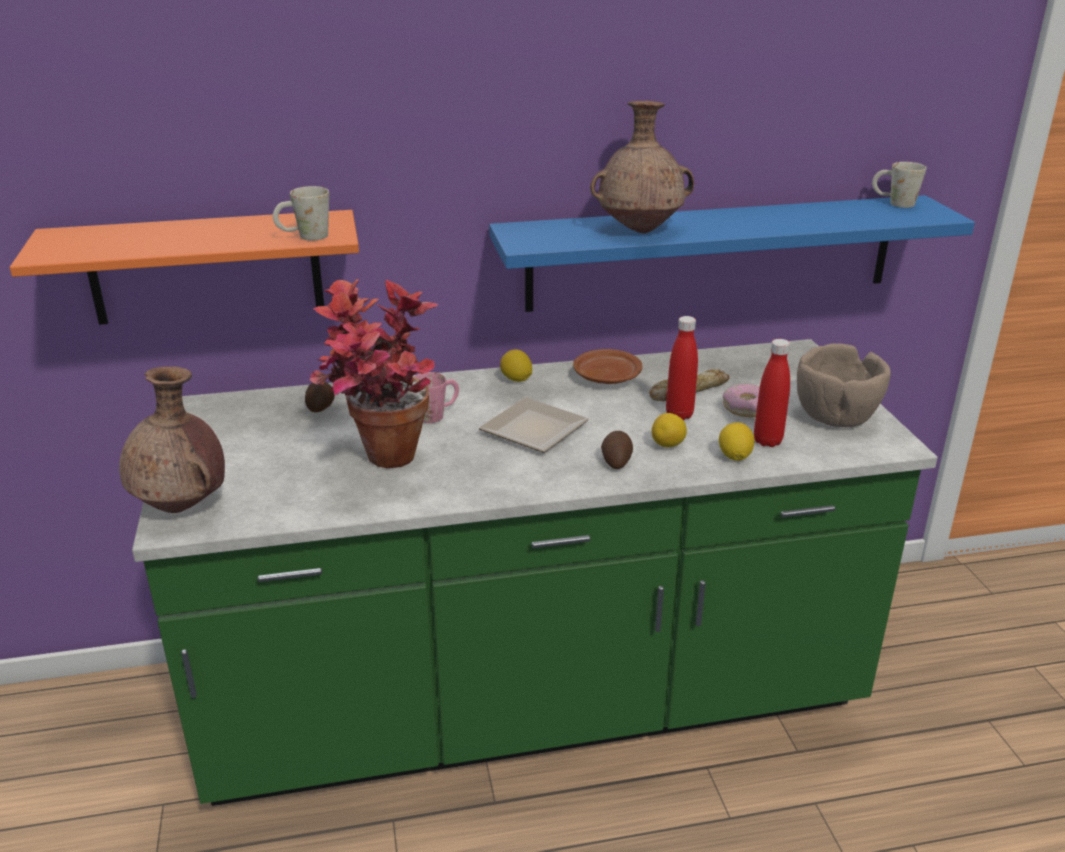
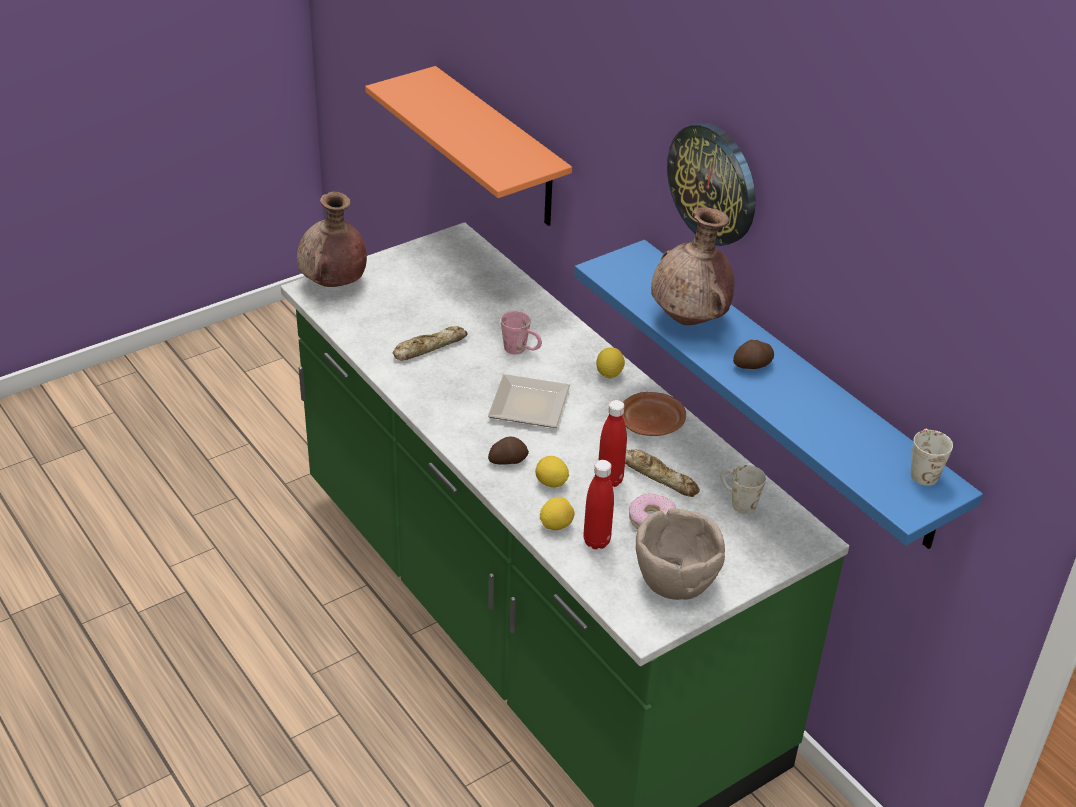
camera: 65 degrees right, 10 degrees up
white mug [273,186,329,241] -> white mug moved to [720,465,766,514]
potato [305,382,335,413] -> potato moved to [733,340,774,369]
potted plant [310,279,439,468] -> bread [393,326,468,361]
none -> wall clock [667,123,756,246]

